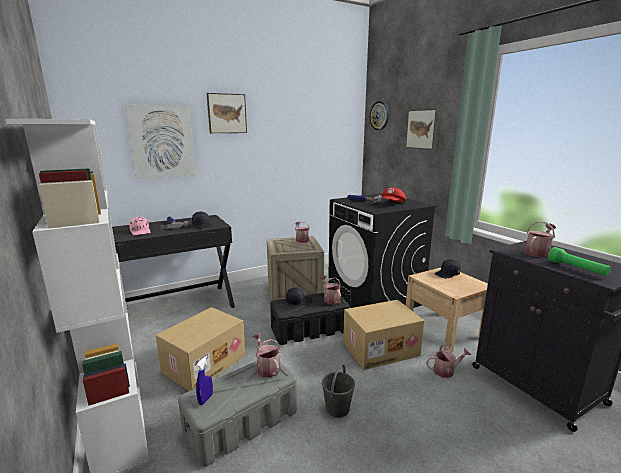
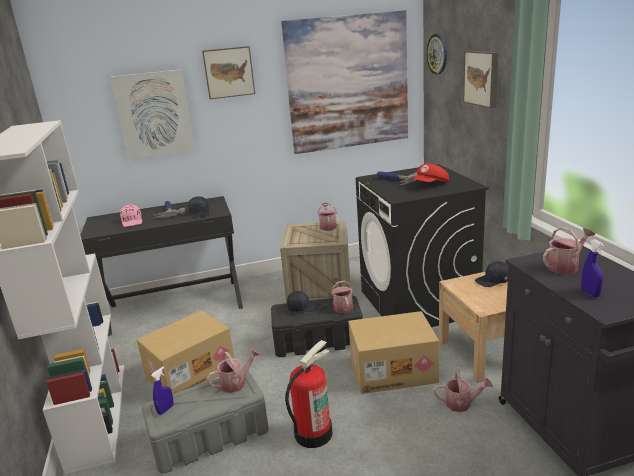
camera: 15 degrees right, 5 degrees up
watering can [252,333,280,378] -> watering can turned 75 degrees clockwise [207,348,261,393]
grey bucket [322,363,355,418] -> fire extinguisher [285,340,333,448]
green flashlight [548,247,611,276] -> blue spray bottle [581,239,605,297]
none -> picture [281,10,408,154]

